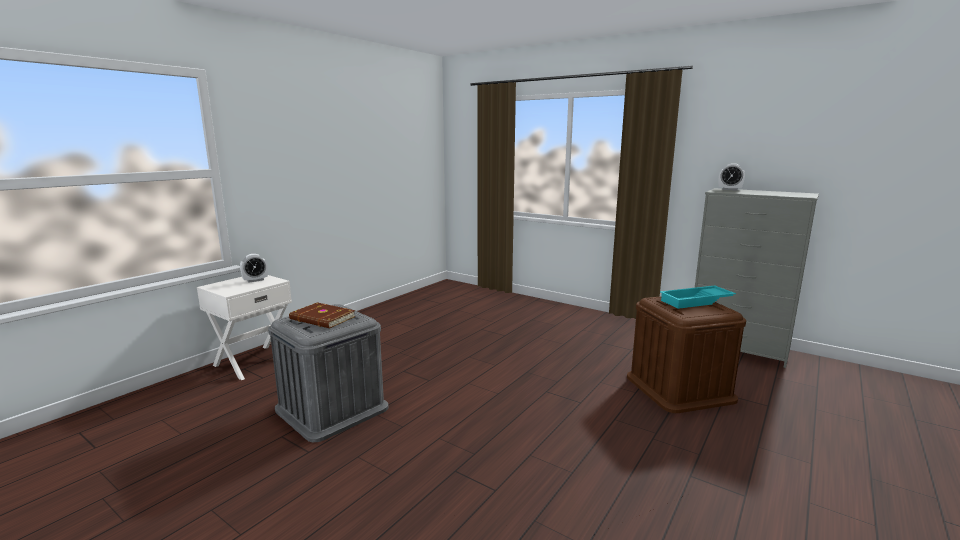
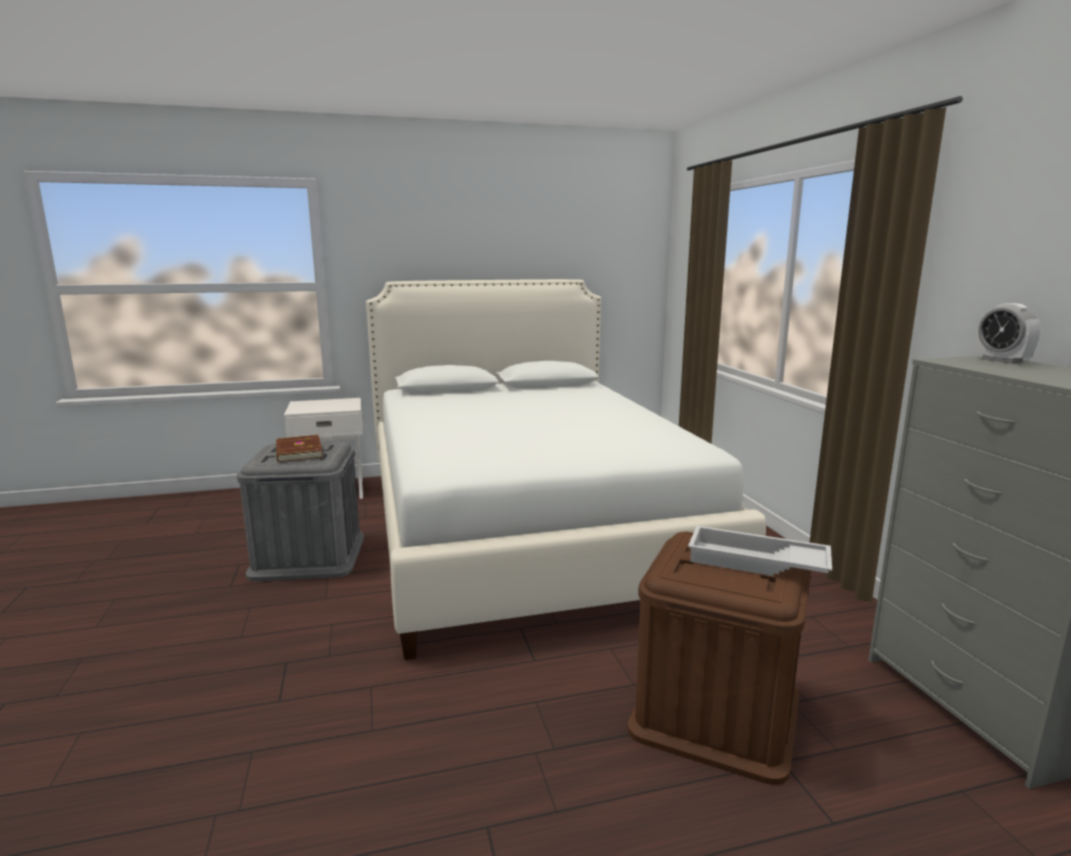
camera: 40 degrees right, 0 degrees up
alarm clock [240,254,268,283] -> none
turquoise tray [660,285,736,309] -> white tray [688,526,832,576]
none -> white bed [366,279,766,660]

